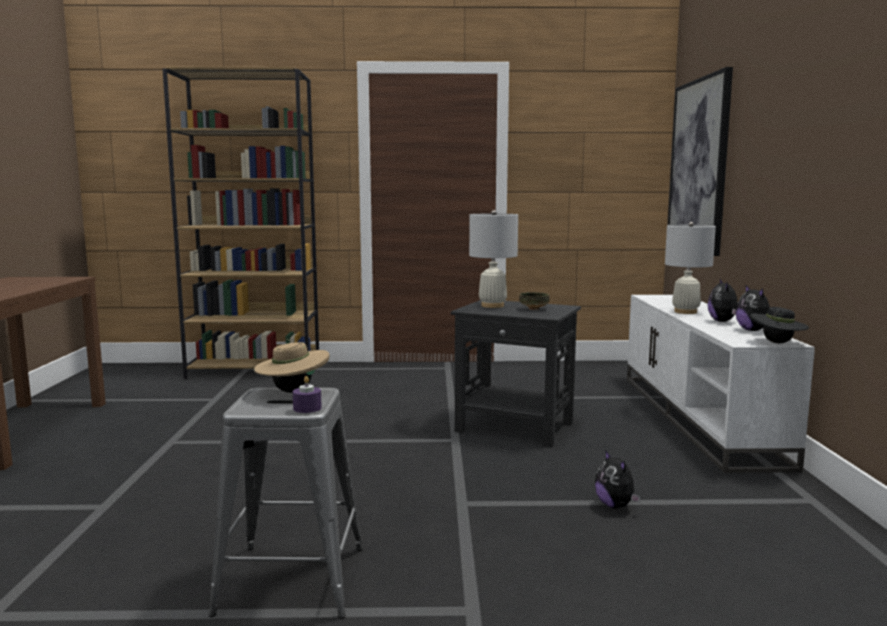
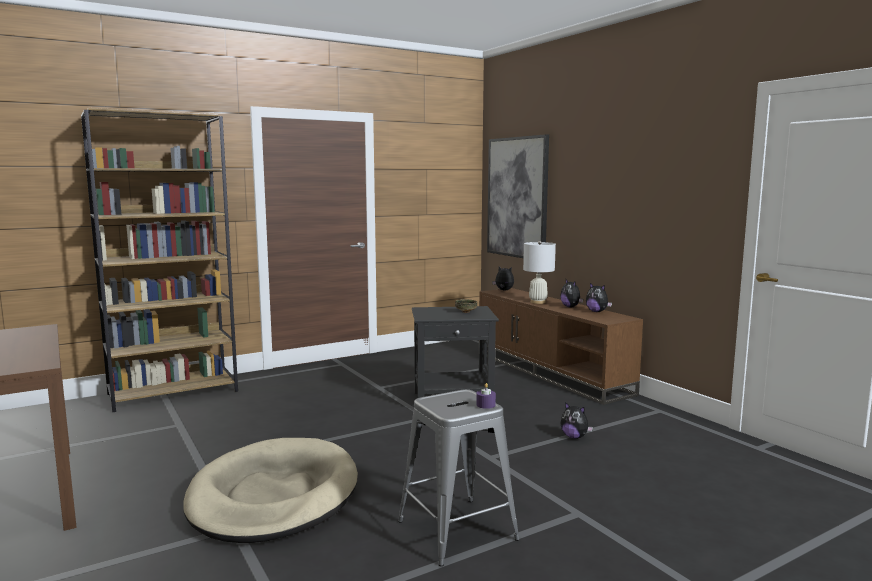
camera: 30 degrees left, 0 degrees up
beige hat [254,339,329,393] -> none
white table lamp [469,210,518,308] -> none
white tv stand [627,295,815,473] -> brown tv stand [479,288,643,405]
black hat [750,307,809,343] -> none
none -> beige dog bed [183,438,358,543]
none -> plush toy [492,266,514,290]

